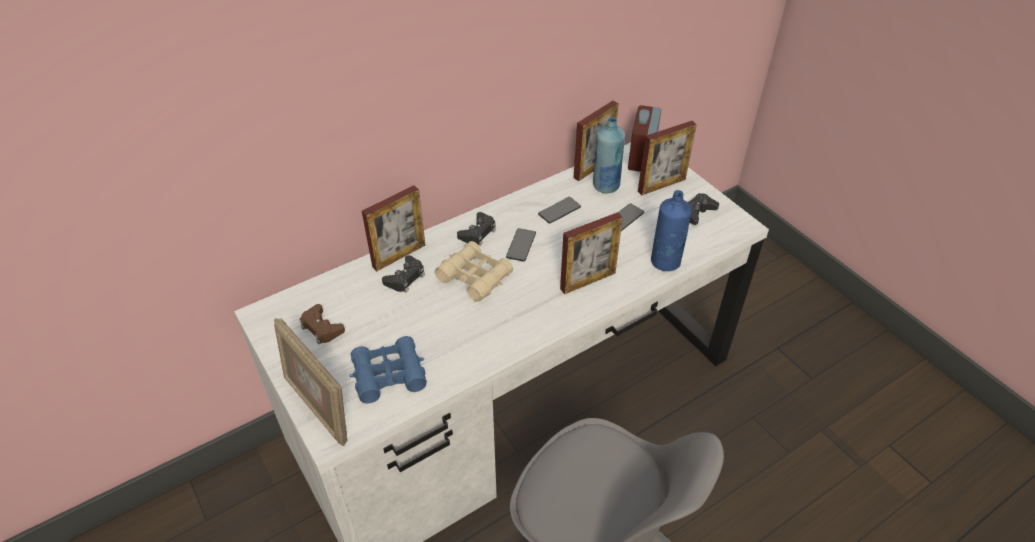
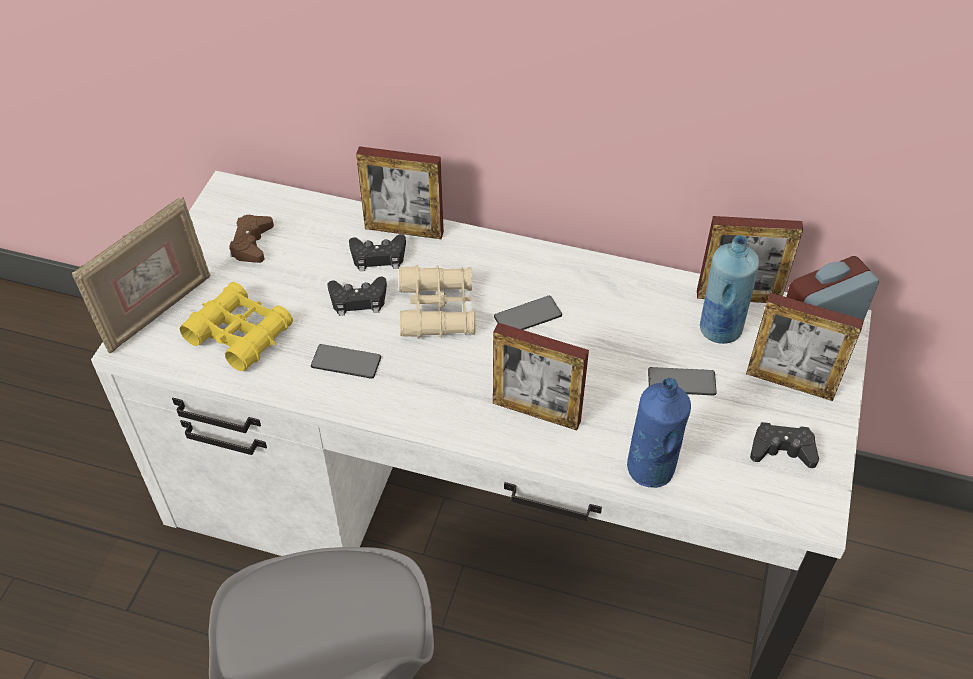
camera: 50 degrees right, 5 degrees up
picture frame [274,318,348,446] -> picture frame turned 150 degrees counterclockwise [72,197,210,354]
blue binoculars [350,336,427,404] -> yellow binoculars [180,282,293,371]
black game controller [457,212,496,246] -> black game controller moved to [327,277,387,316]
phone [538,197,581,224] -> phone moved to [311,344,381,379]

